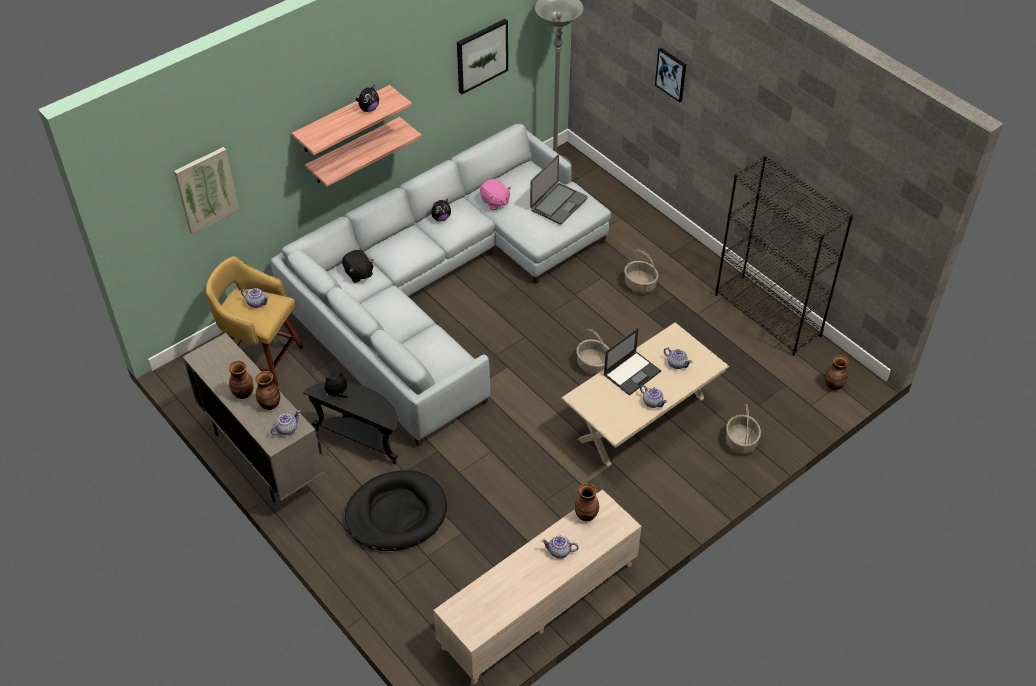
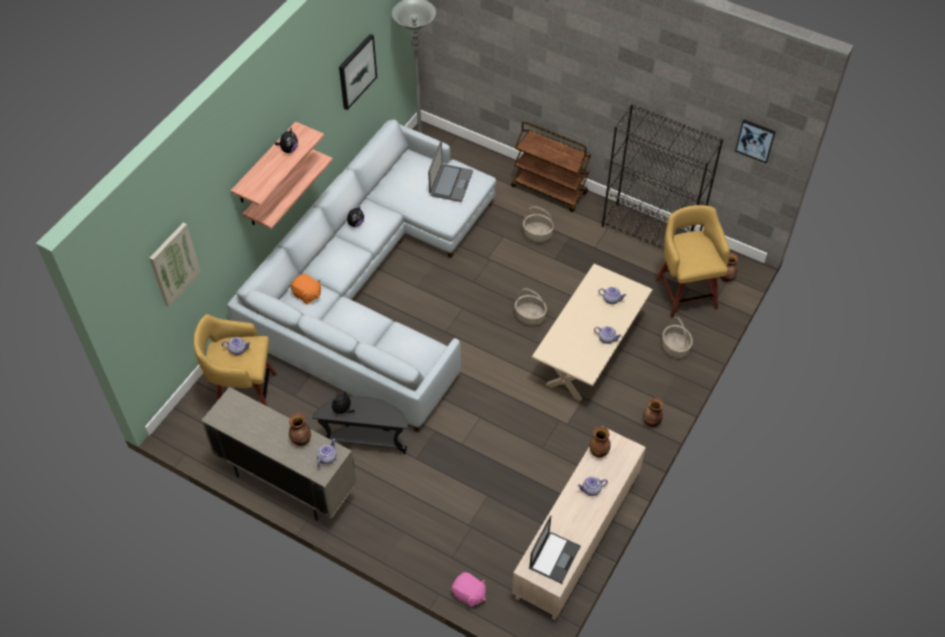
camera: 20 degrees left, 5 degrees up
vase [229,361,253,399] -> vase moved to [643,398,664,427]
black plush toy [342,250,374,283] -> orange plush toy [291,274,321,305]
black dog bed [345,470,447,551] -> none
pink plush toy [480,179,511,210] -> pink plush toy moved to [452,572,486,608]
laptop [603,328,661,396] -> laptop moved to [529,515,581,584]
picture [655,48,686,102] -> picture moved to [735,119,776,163]
none -> brown cart [511,121,591,212]
none -> yellow stool [655,205,730,318]

